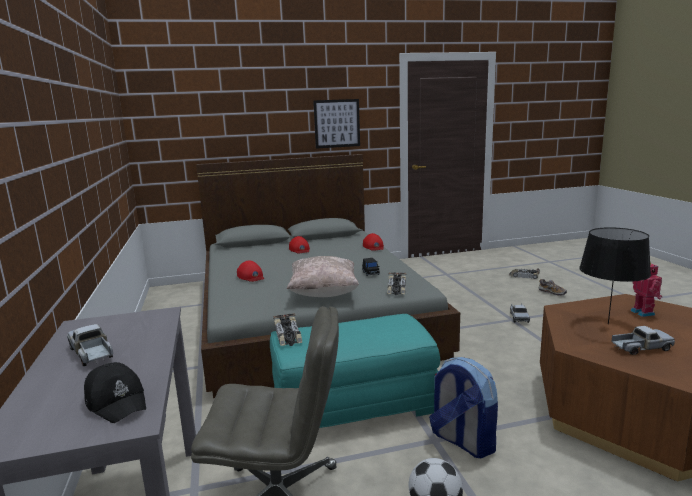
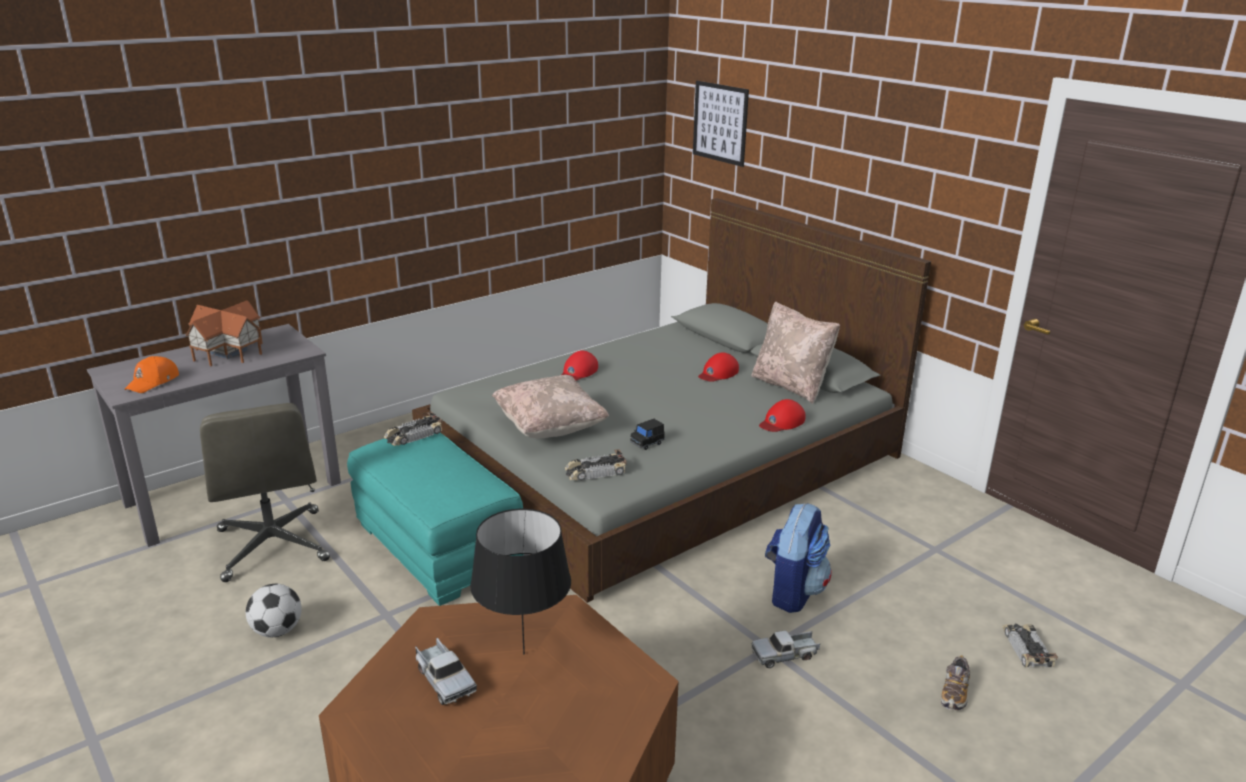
camera: 65 degrees right, 10 degrees up
toy truck [67,324,113,366] -> toy house [185,301,263,366]
black cap [84,362,146,423] -> orange cap [125,356,179,393]
picture [313,99,360,149] -> picture moved to [693,81,749,167]
backpack [429,357,498,458] -> backpack moved to [765,503,832,613]
toy robot [631,262,662,317] -> none
none -> beige pillow [751,301,840,404]

